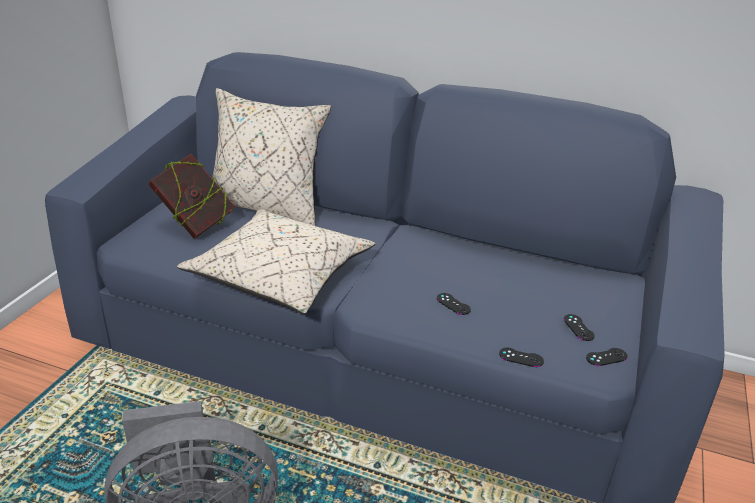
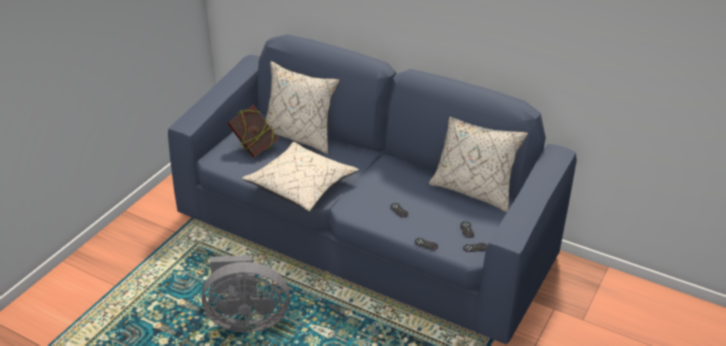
camera: 10 degrees right, 5 degrees up
none -> beige pillow [429,117,528,212]

